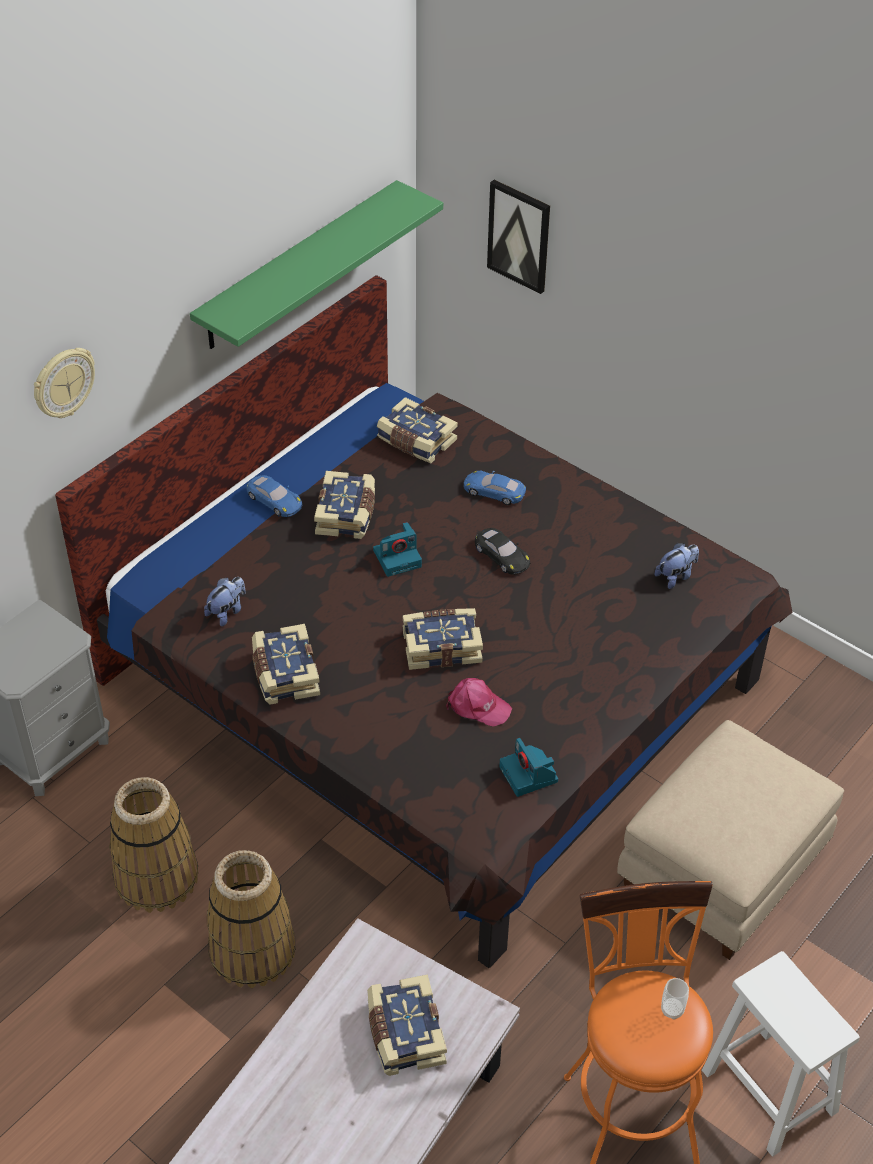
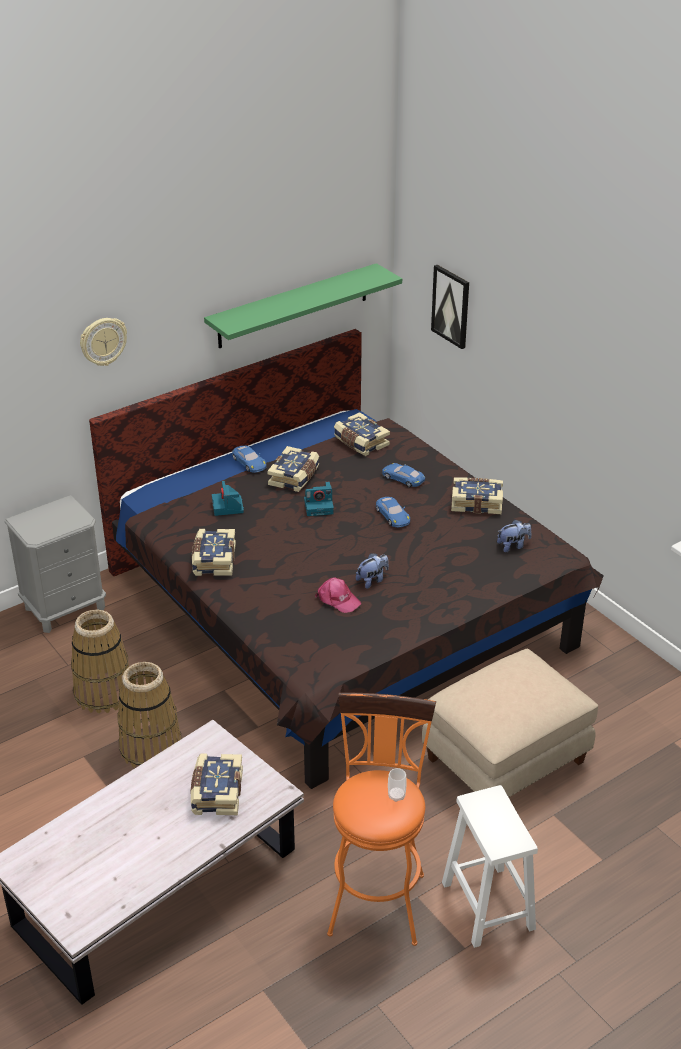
camera: 15 degrees right, 10 degrees down
plush toy [204,577,246,626] -> plush toy moved to [356,553,389,589]
book [402,608,483,670] -> book moved to [451,477,503,514]
black toy car [475,528,530,575] -> blue toy car [376,497,410,527]
camera [499,738,558,797] -> camera moved to [212,481,244,516]

